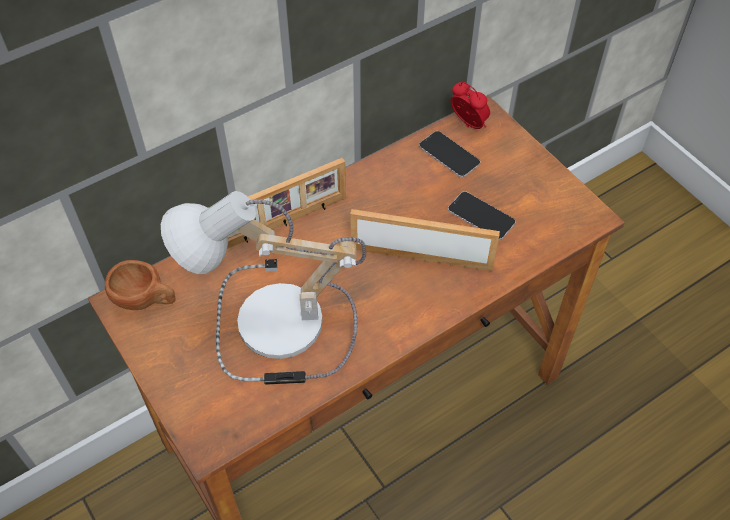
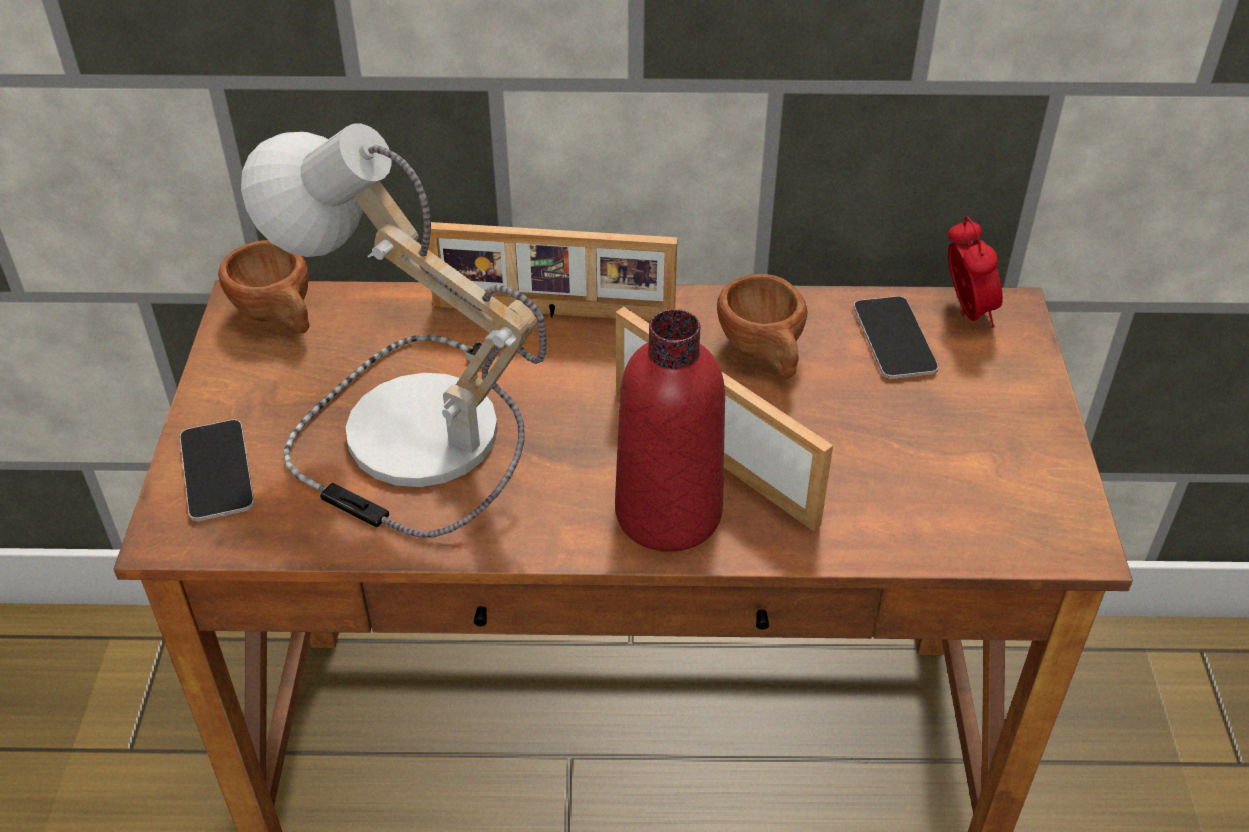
camera: 35 degrees right, 10 degrees down
phone [448,191,516,240] -> phone moved to [180,419,255,521]
none -> red bottle [615,309,725,552]
none -> brown cup [717,274,808,378]

